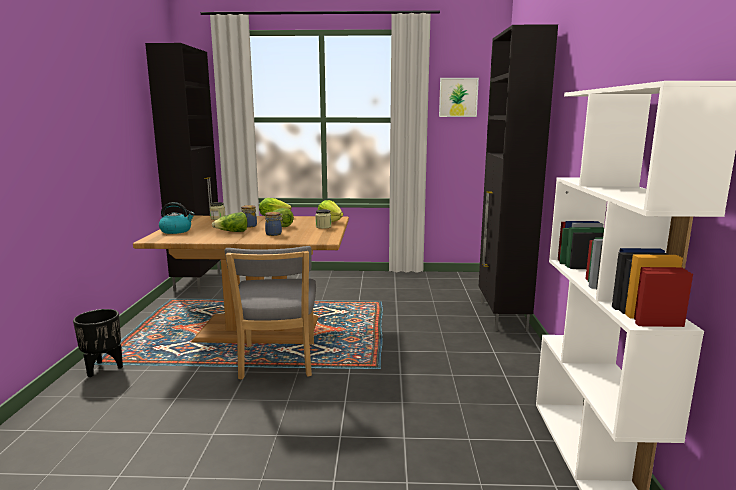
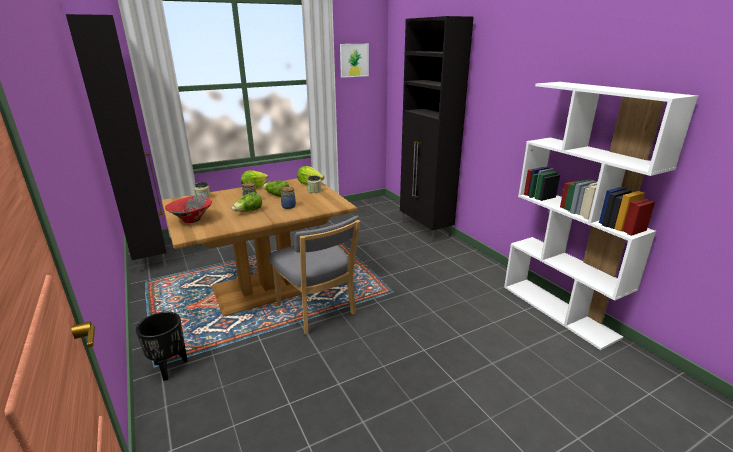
camera: 30 degrees left, 10 degrees up
kettle [159,202,195,234] -> red bowl [165,196,212,223]

